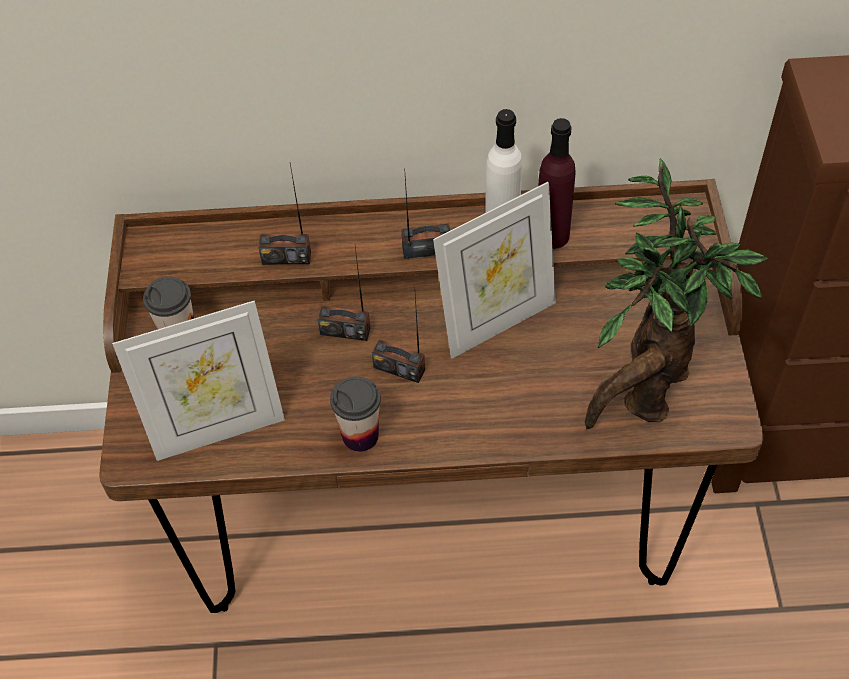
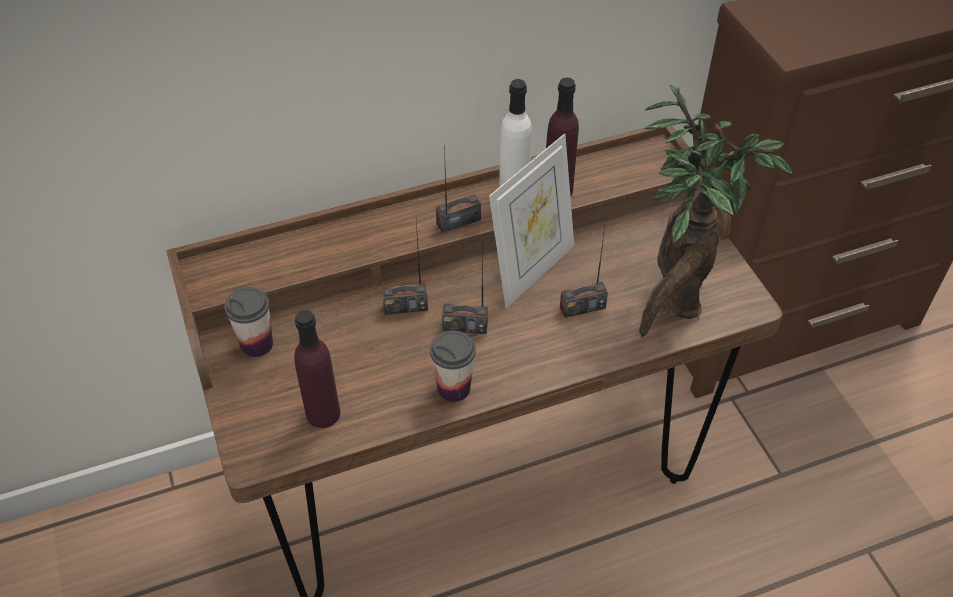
camera: 20 degrees left, 5 degrees down
picture frame [112,300,285,461] -> purple bottle [294,310,340,428]
radio [258,164,311,264] -> radio moved to [560,221,608,318]

